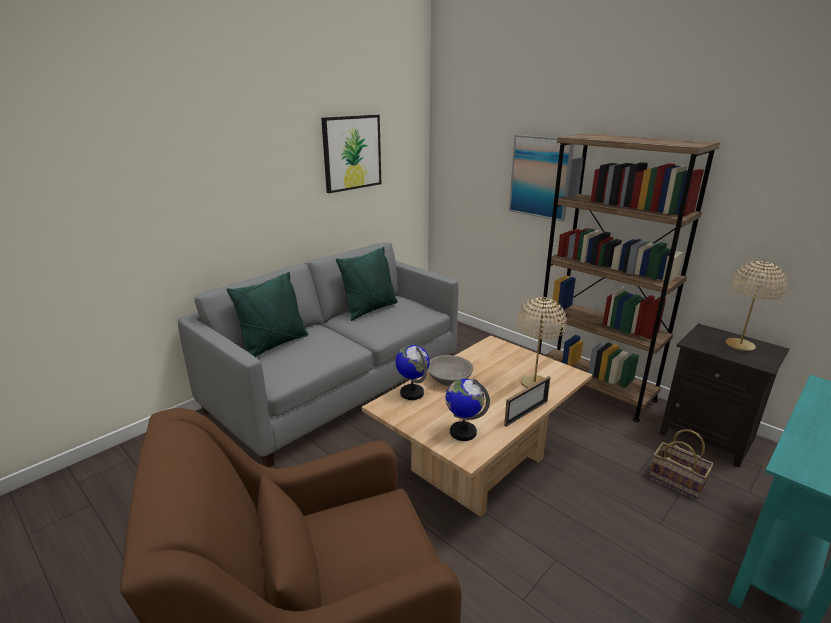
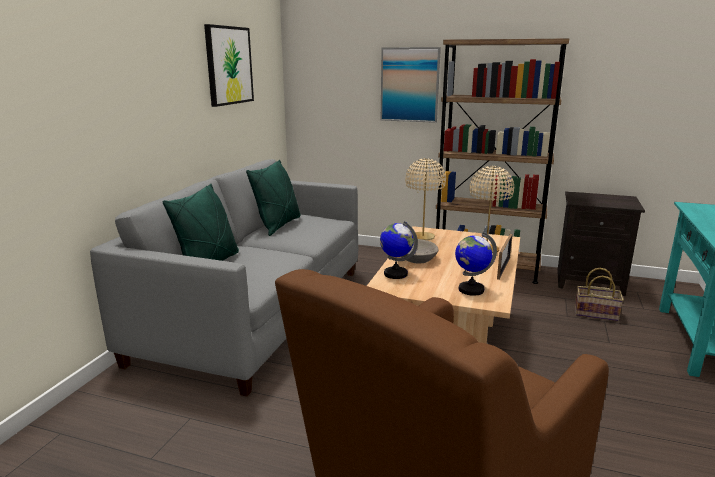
camera: 25 degrees left, 5 degrees down
beige table lamp [725,261,787,351] -> beige table lamp moved to [405,158,446,240]

